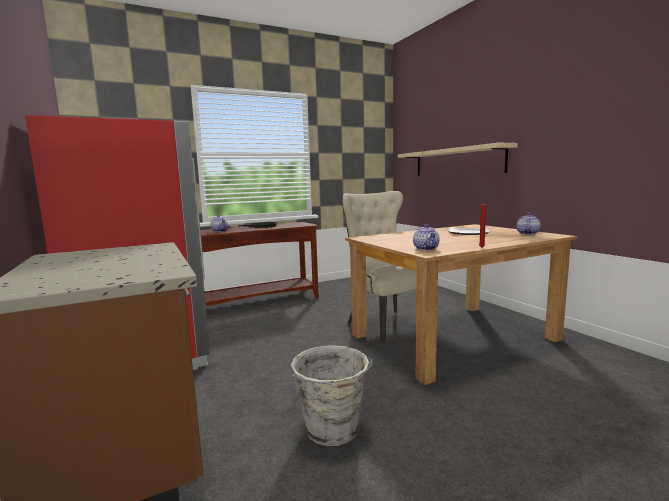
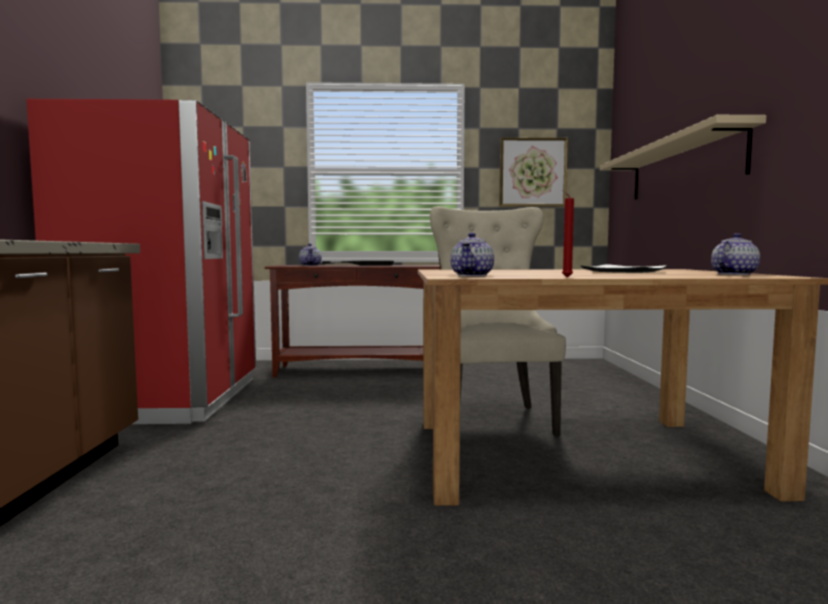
camera: 25 degrees right, 5 degrees down
grey bucket [291,345,372,446] -> none
none -> picture [499,137,568,207]

